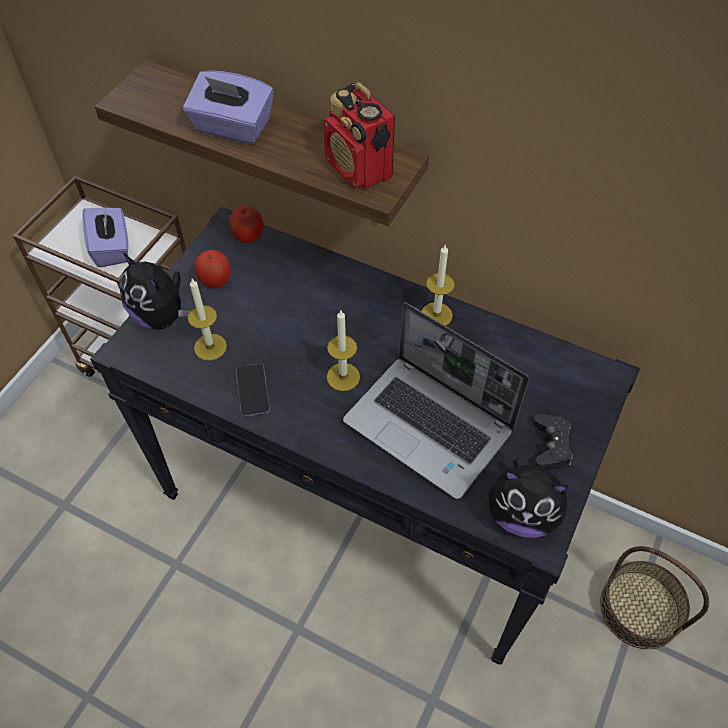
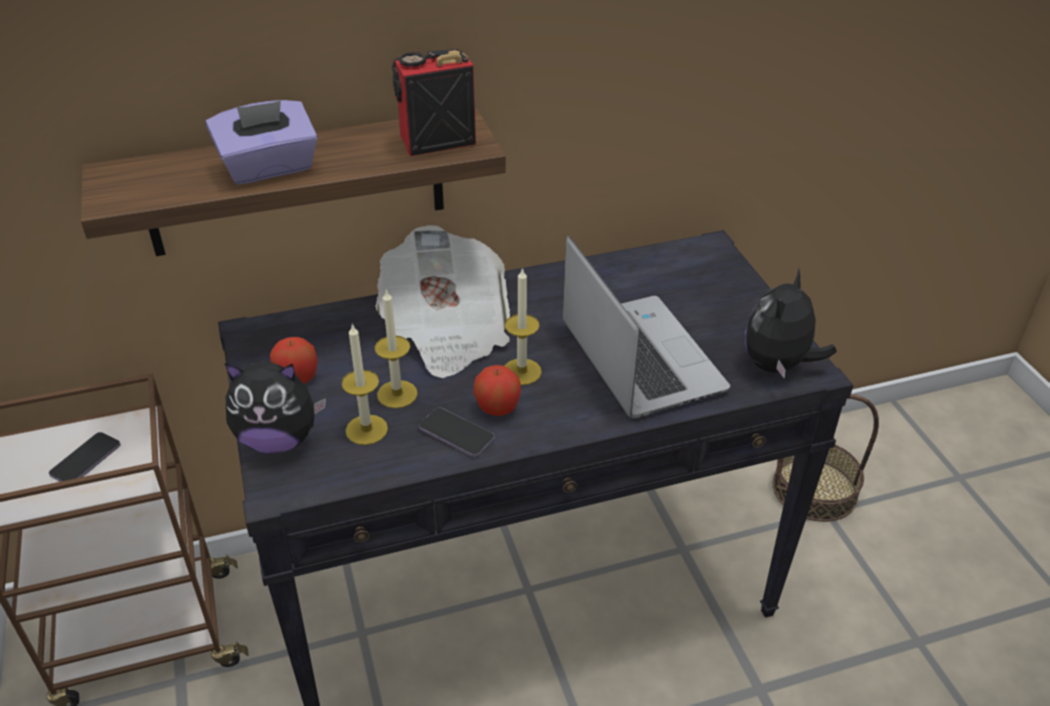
camera: 45 degrees left, 15 degrees down
purple tissue box [82,208,128,268] -> phone [49,432,121,482]
apple [229,206,264,243] -> apple moved to [473,365,521,416]
radio [323,82,395,189] -> radio turned 150 degrees clockwise [392,49,476,156]
laptop [343,302,529,499] -> laptop turned 105 degrees counterclockwise [563,236,730,418]
candle [422,245,455,326] -> candle moved to [374,289,418,408]
plush toy [489,458,573,538] -> plush toy turned 150 degrees clockwise [745,268,837,379]
black game controller [533,414,573,469] -> none
none -> newspaper [375,225,510,378]

